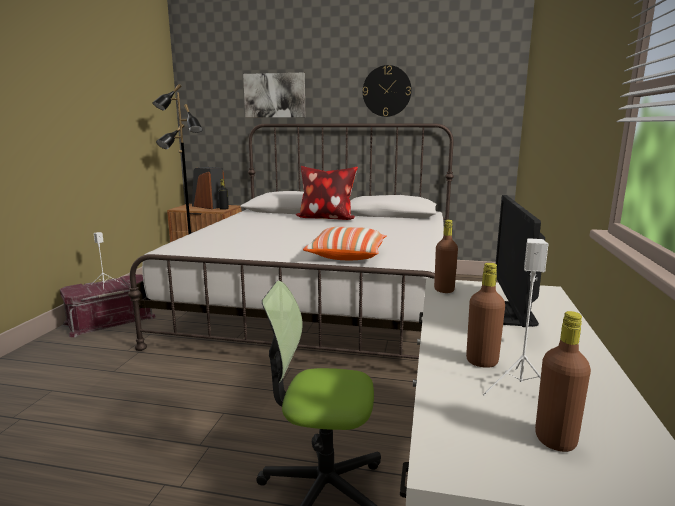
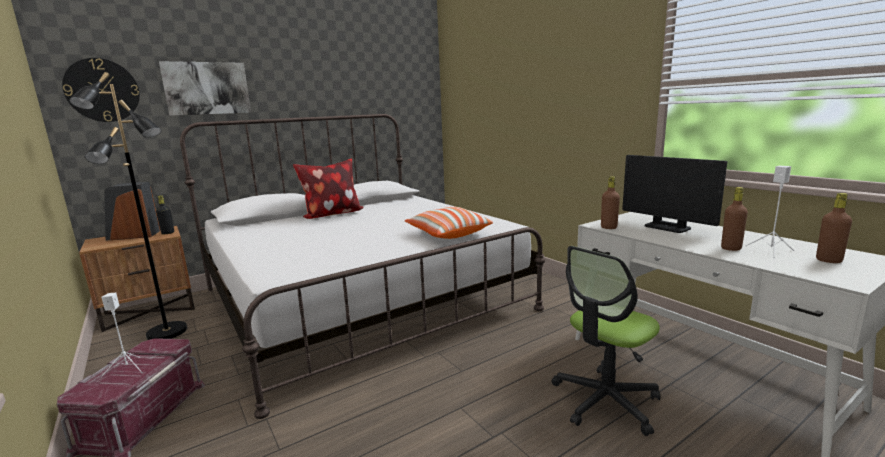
camera: 45 degrees left, 0 degrees up
wall clock [363,65,412,117] -> wall clock moved to [62,58,140,122]

